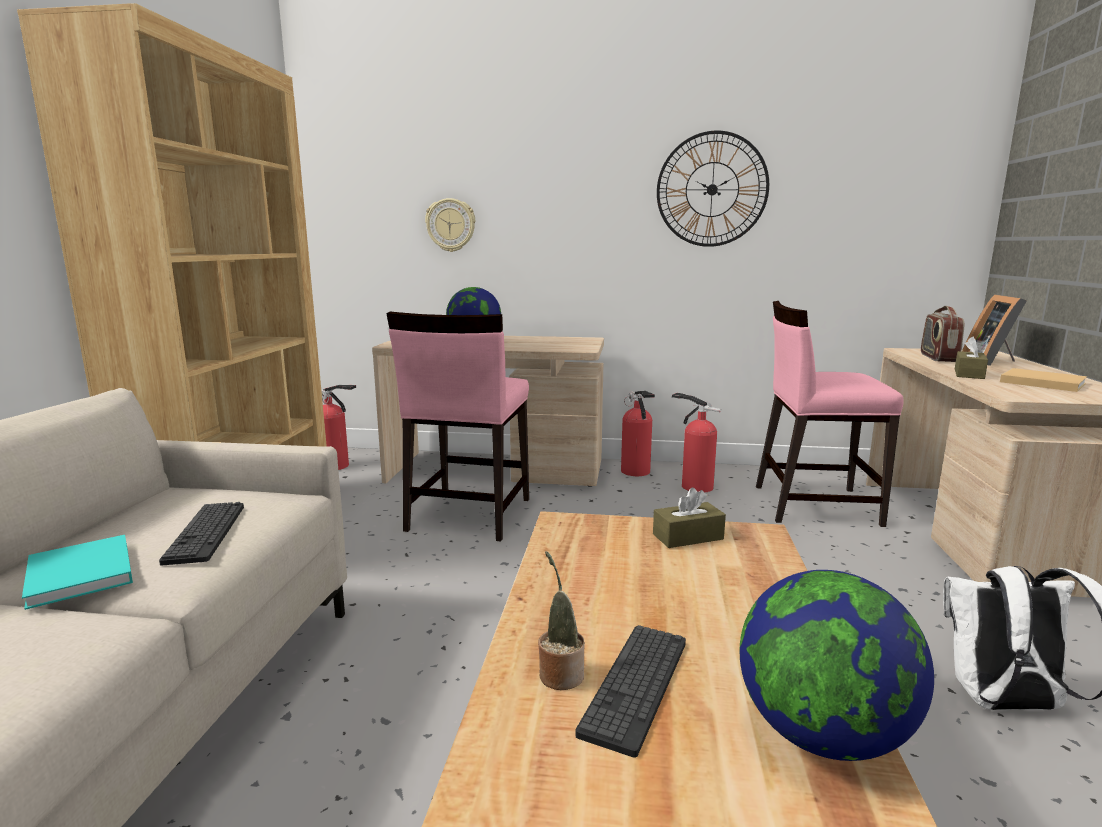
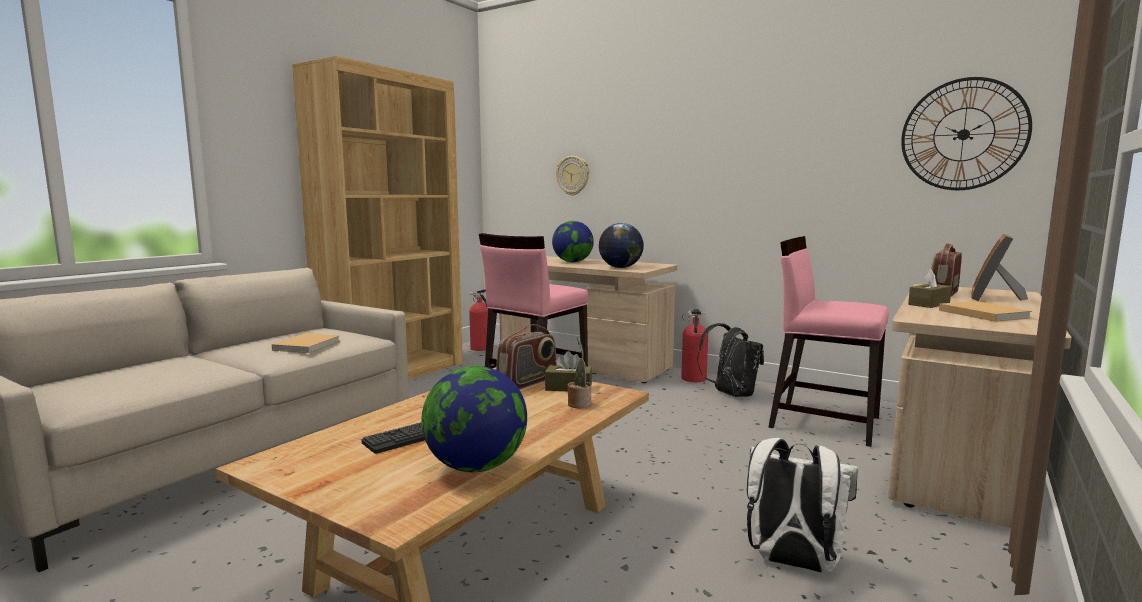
camera: 25 degrees right, 5 degrees down
turquoise book [22,535,133,610] -> none
keyboard [159,502,244,566] -> beige book [272,333,340,353]
potted plant [538,551,585,690] -> potted plant moved to [568,337,591,408]
wall clock [657,130,769,247] -> wall clock moved to [901,77,1032,190]
fire extinguisher [672,393,721,493] -> black backpack [697,323,764,397]
none -> radio [496,324,557,390]
none -> globe [599,223,644,268]

